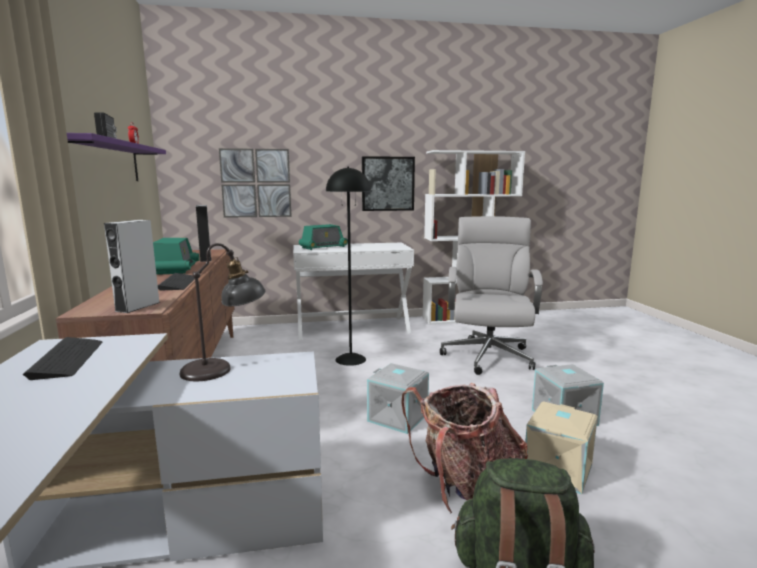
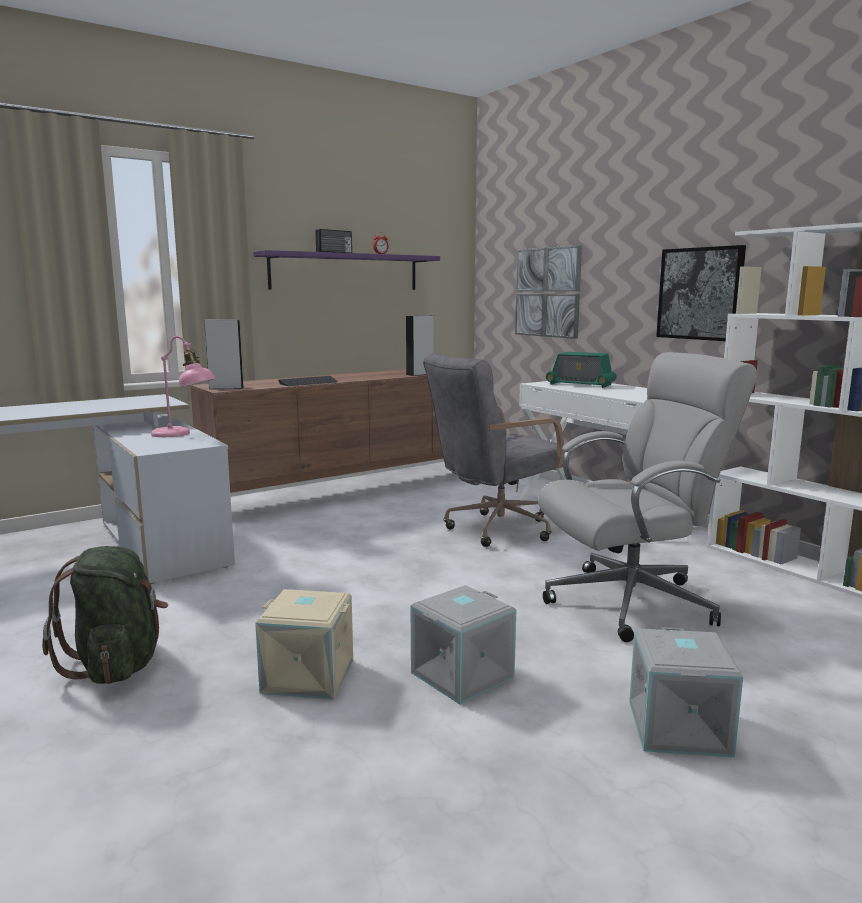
camera: 65 degrees right, 0 degrees up
keyboard [23,337,103,380] -> none
radio [153,238,200,275] -> none
grey table lamp [180,243,265,381] -> pink table lamp [151,336,215,437]
black floor lamp [326,167,371,366] -> grey office chair [423,353,569,547]
grey storage box [367,363,429,434] -> grey storage box moved to [629,627,743,757]
backpack [401,383,528,513] -> none

